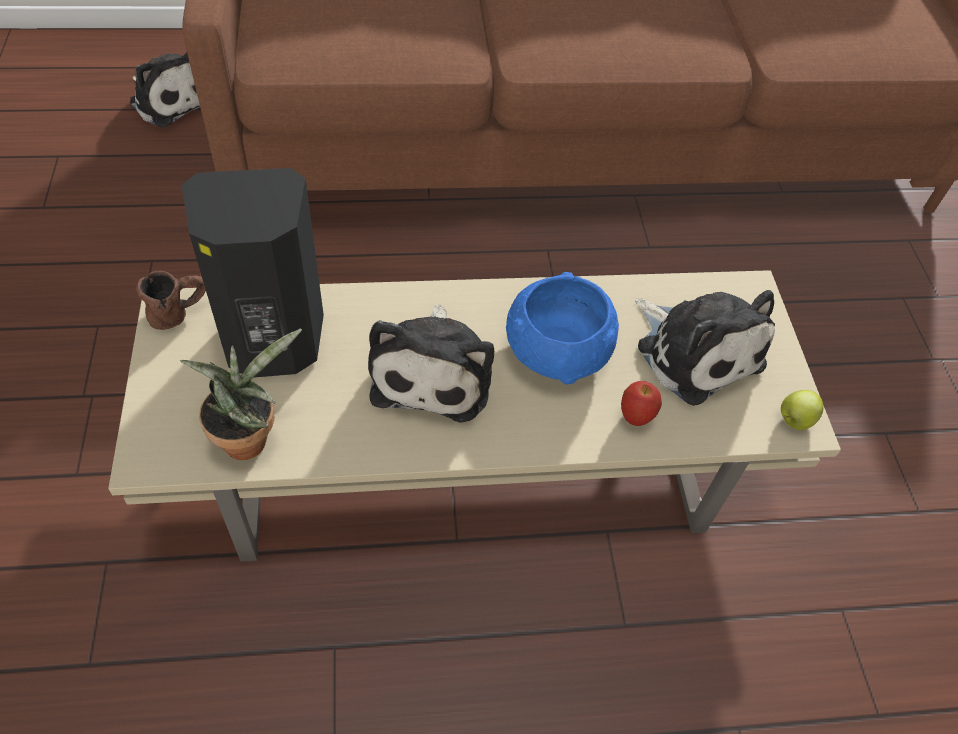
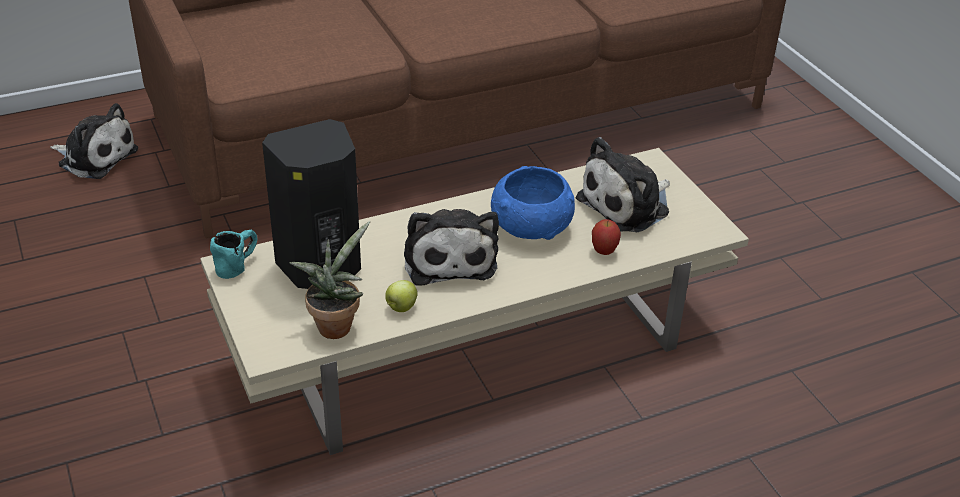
camera: 15 degrees left, 15 degrees down
brown mug [136,271,206,330] -> turquoise mug [210,230,258,279]
plush toy [635,290,775,406] -> plush toy turned 105 degrees clockwise [576,137,670,232]
apple [781,390,824,430] -> apple moved to [385,280,418,312]

